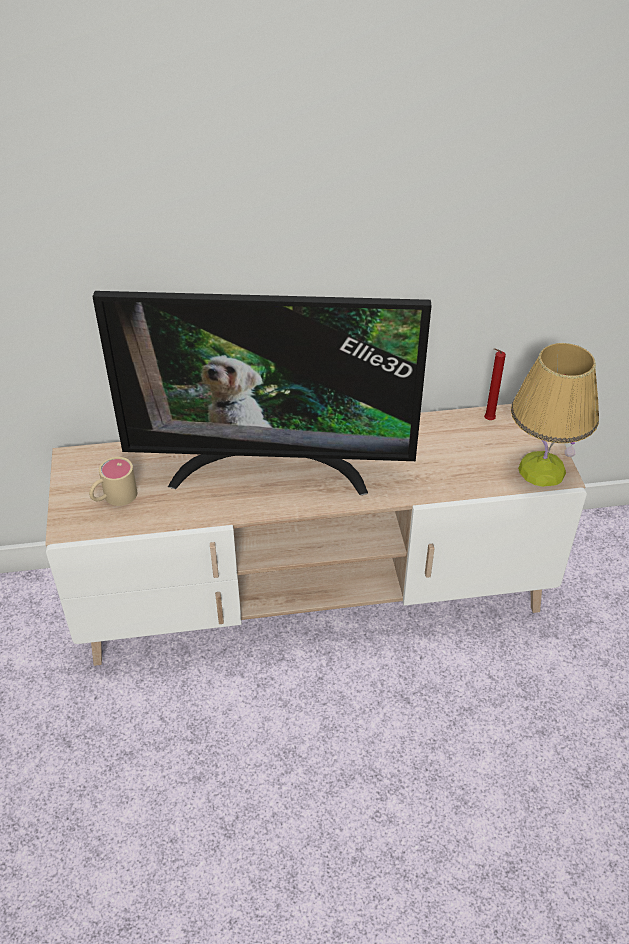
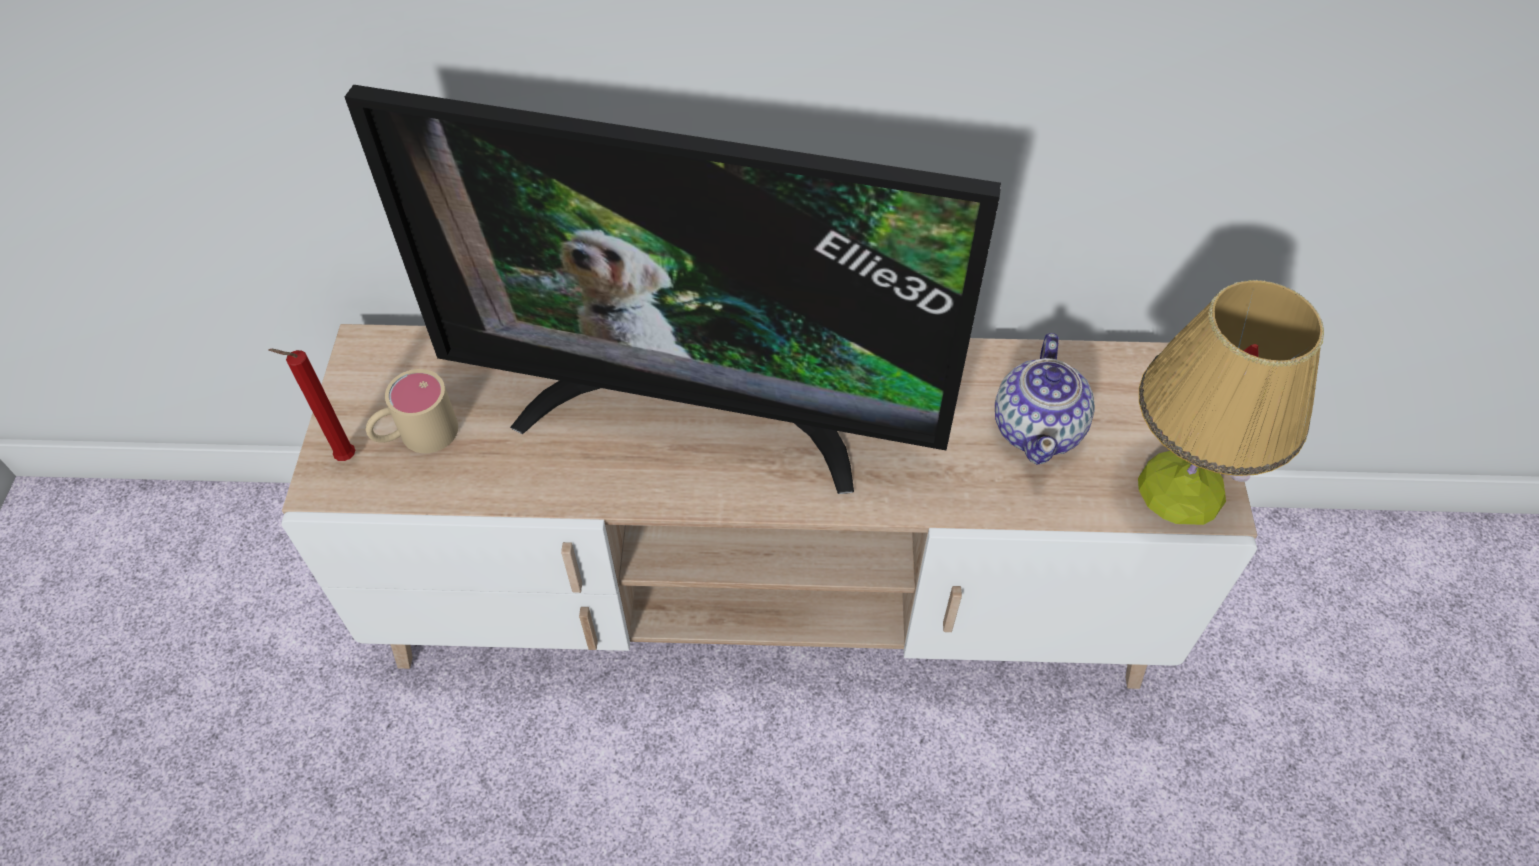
camera: 10 degrees right, 10 degrees up
red candle [484,348,506,420] -> red candle moved to [268,349,355,461]
none -> teapot [995,333,1095,465]

